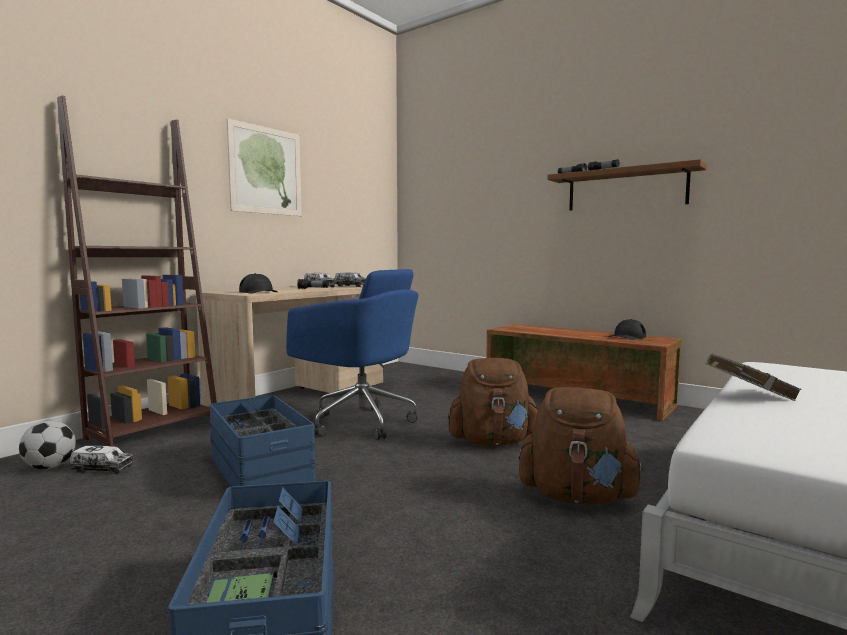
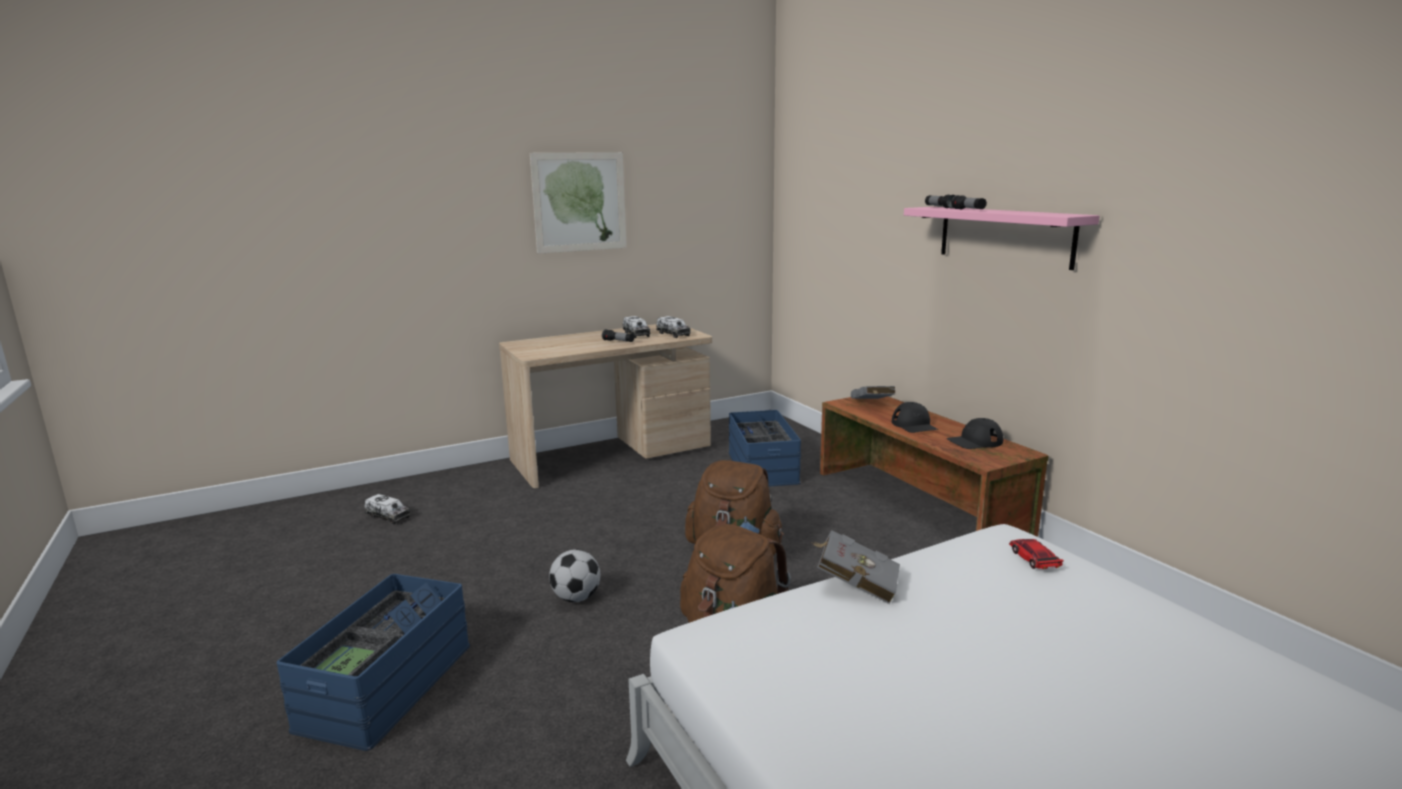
camera: 25 degrees right, 10 degrees up
football [19,421,76,469] -> football moved to [549,549,601,602]
brown bookcase [57,95,217,447] -> none
blue storage box [209,395,316,487] -> blue storage box moved to [729,410,801,487]
black cap [239,273,278,294] -> black cap moved to [892,402,938,433]
blue office chair [286,269,418,440] -> none
brown shelf [547,159,707,211] -> pink shelf [904,207,1100,270]
none -> grey book [851,386,895,399]
none -> toy car [1009,539,1064,569]

